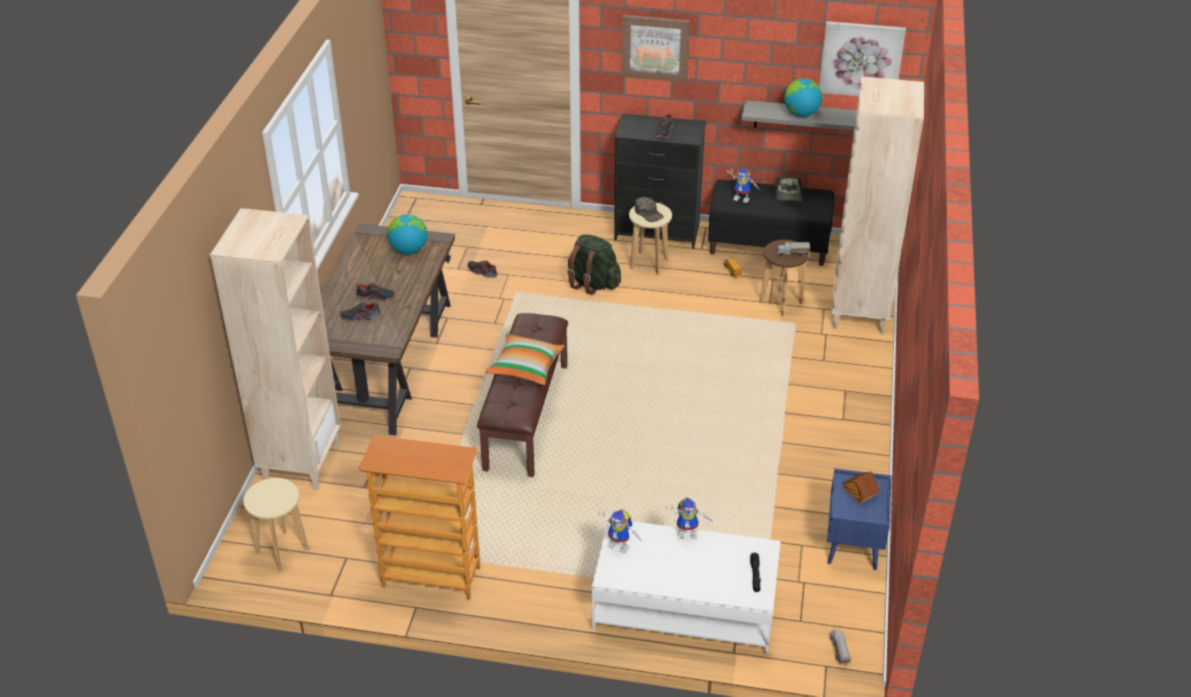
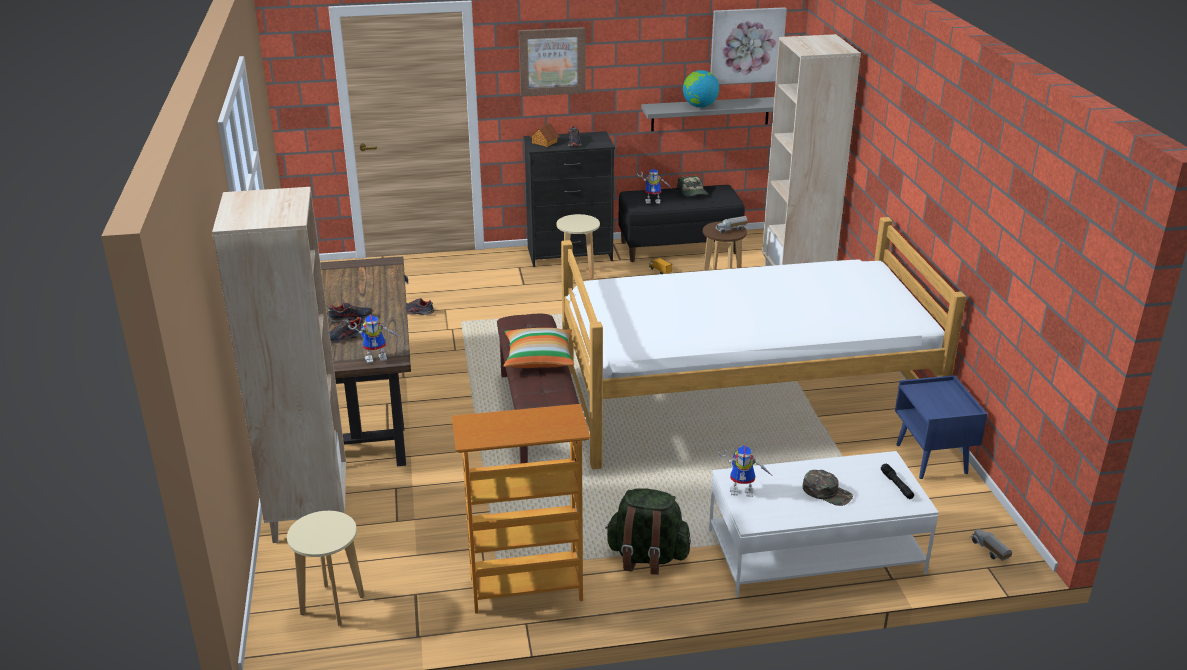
camera: 20 degrees left, 10 degrees down
globe [387,214,428,254] -> none
green backpack [567,235,621,295] -> green backpack moved to [605,488,691,575]
green cap [635,197,664,222] -> green cap moved to [803,470,853,506]
toy robot [666,497,712,539] -> toy robot moved to [348,315,401,363]
toy house [843,471,880,503] -> toy house moved to [530,123,560,147]
none -> bed [561,217,966,469]

